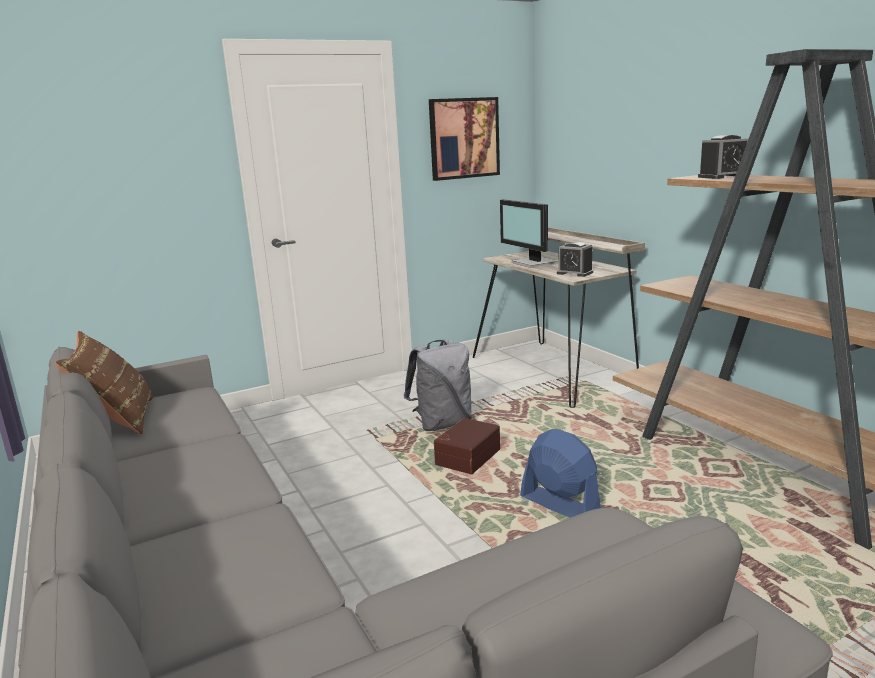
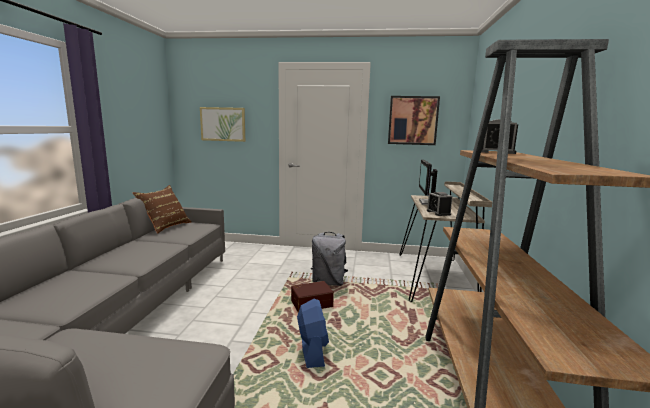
camera: 35 degrees right, 5 degrees down
none -> picture [200,107,245,142]

